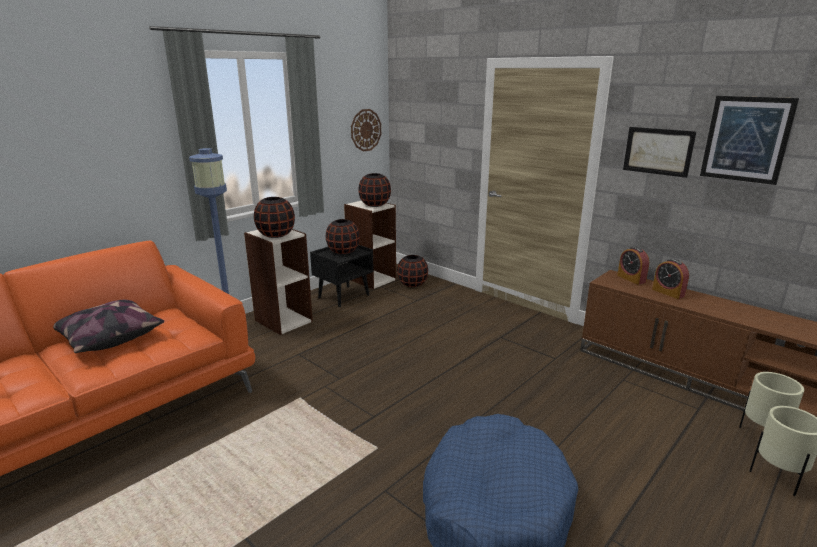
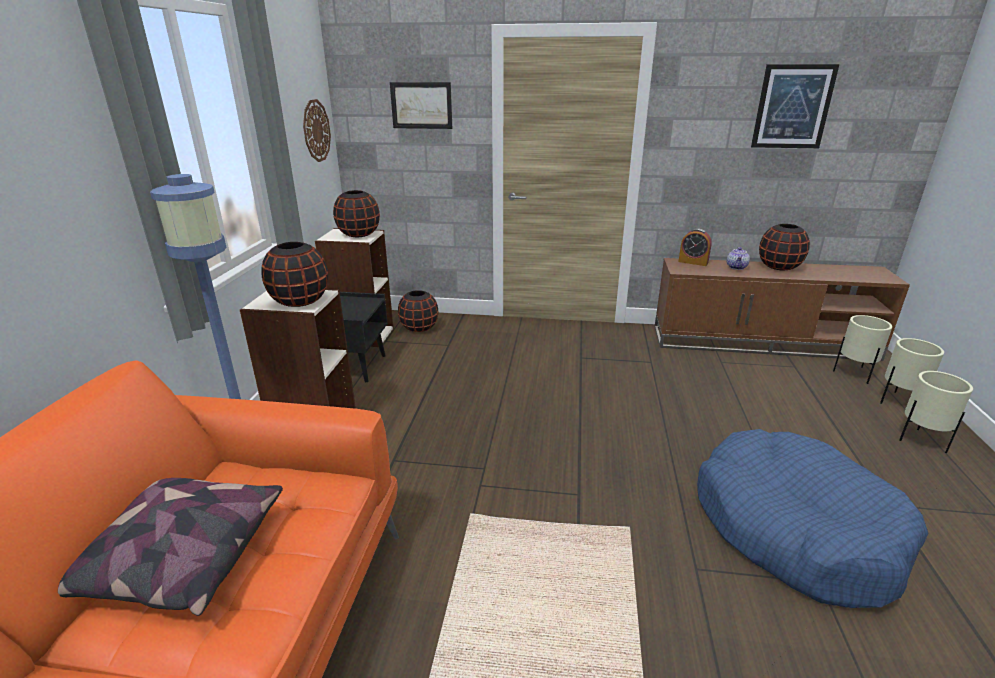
camera: 35 degrees left, 5 degrees up
black vase [326,219,360,254] -> black vase moved to [759,224,810,270]
picture [623,127,696,178] -> picture moved to [390,82,452,129]
alarm clock [652,259,689,299] -> teapot [727,247,750,270]
none -> beige planter [899,371,973,453]

